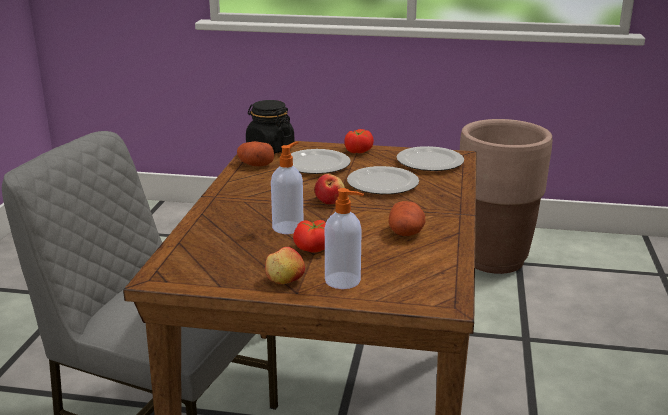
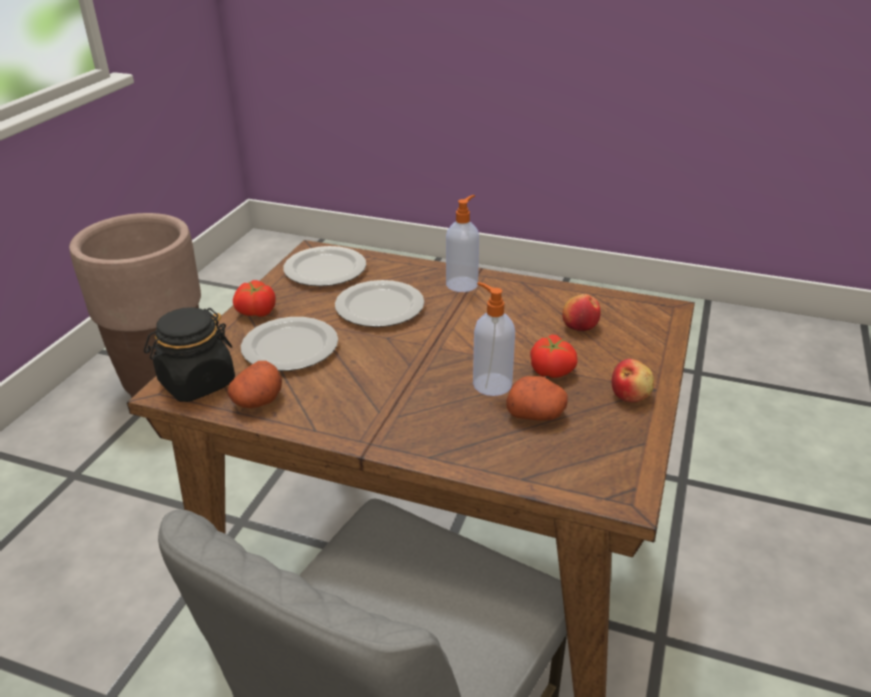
camera: 80 degrees left, 10 degrees up
apple [314,174,345,204] -> apple moved to [562,294,601,331]
soap dispenser [325,188,364,289] -> soap dispenser moved to [446,195,479,292]
potato [389,201,425,236] -> potato moved to [506,376,568,420]

